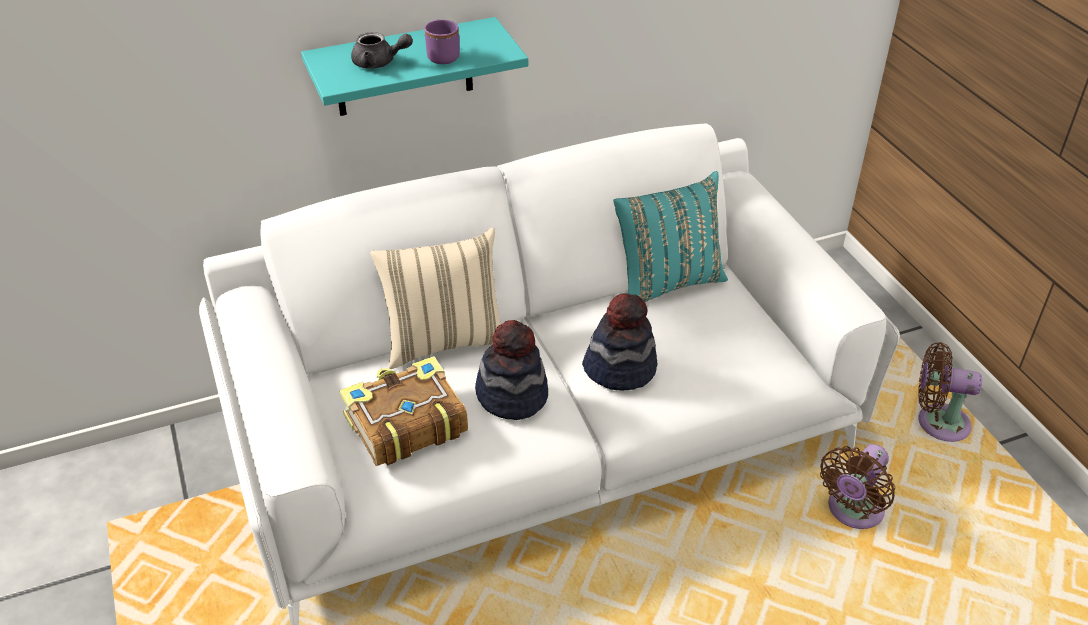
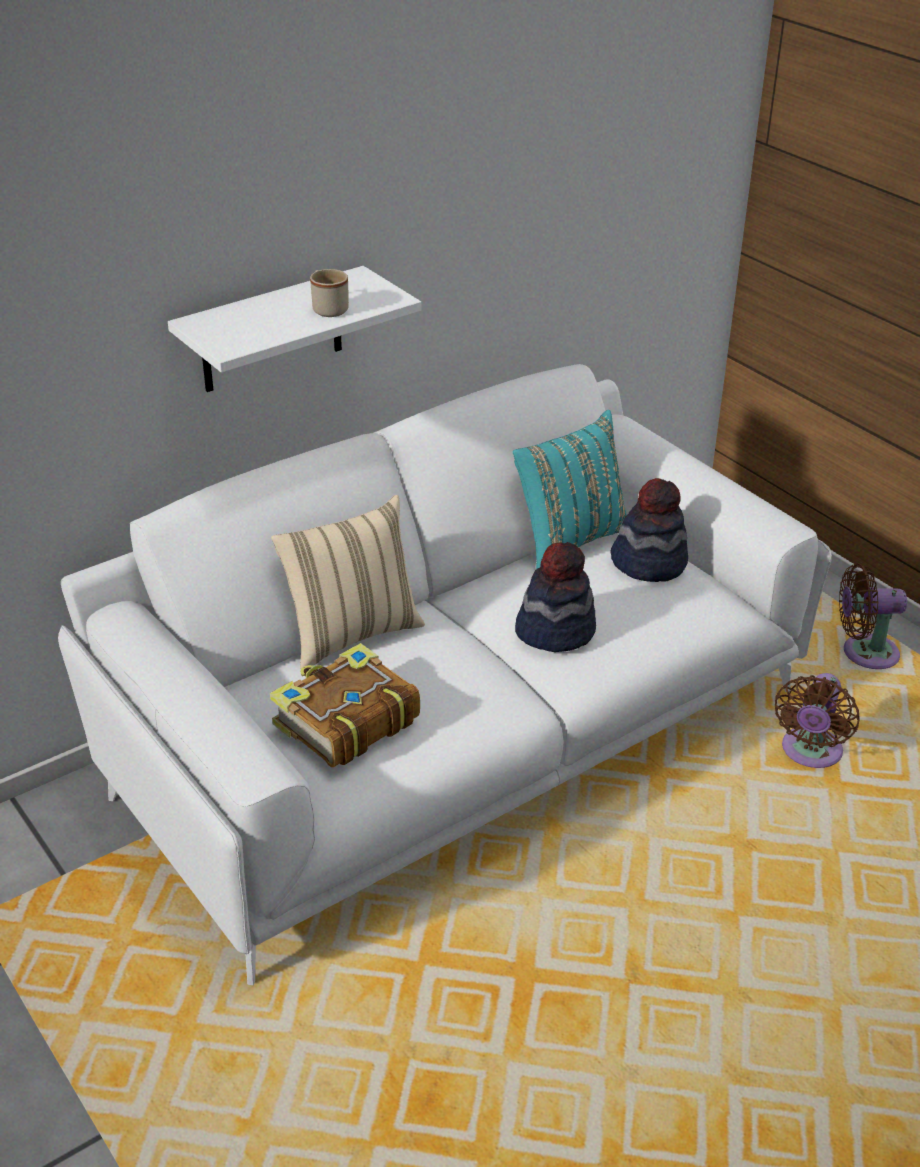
camera: 15 degrees left, 5 degrees down
turquoise shelf [301,17,528,116] -> white shelf [168,266,421,392]
grey teapot [351,32,413,69] -> none
purple mug [424,19,460,64] -> beige mug [310,269,349,317]
hat [475,320,548,420] -> hat moved to [610,478,688,582]

